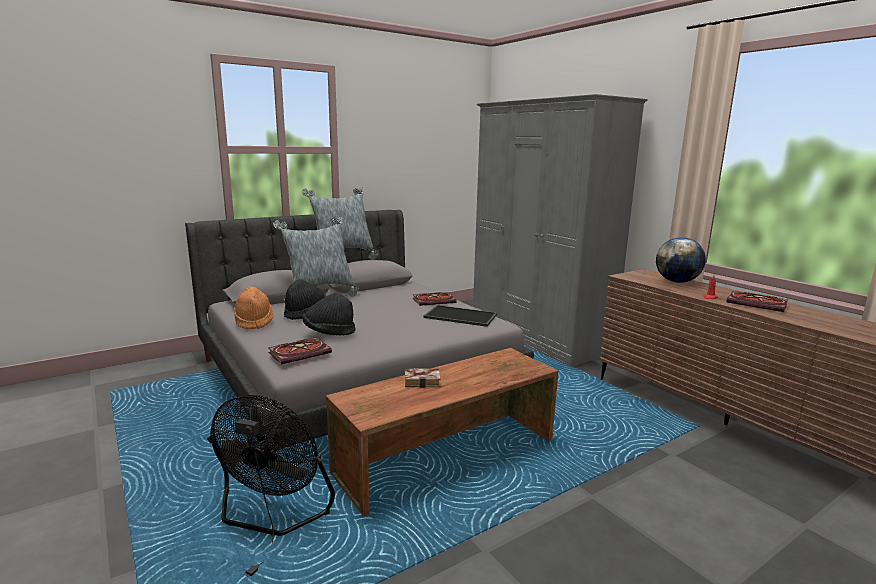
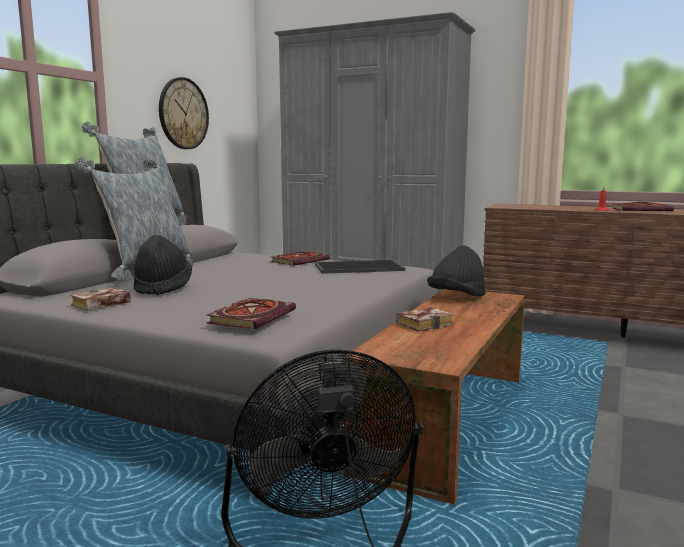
camera: 30 degrees left, 5 degrees down
orange hat [234,287,273,329] -> book [70,288,131,311]
black hat [302,293,356,336] -> black hat moved to [427,245,486,296]
globe [656,237,706,283] -> none
none -> wall clock [159,77,209,149]

